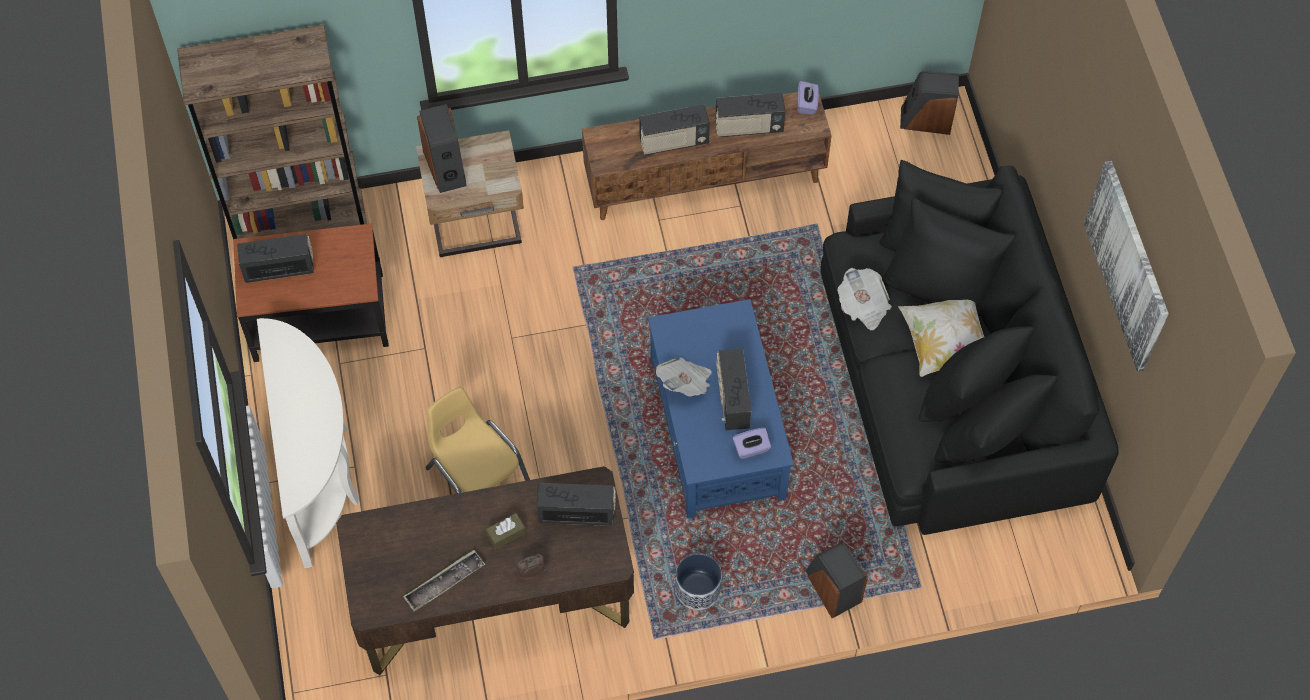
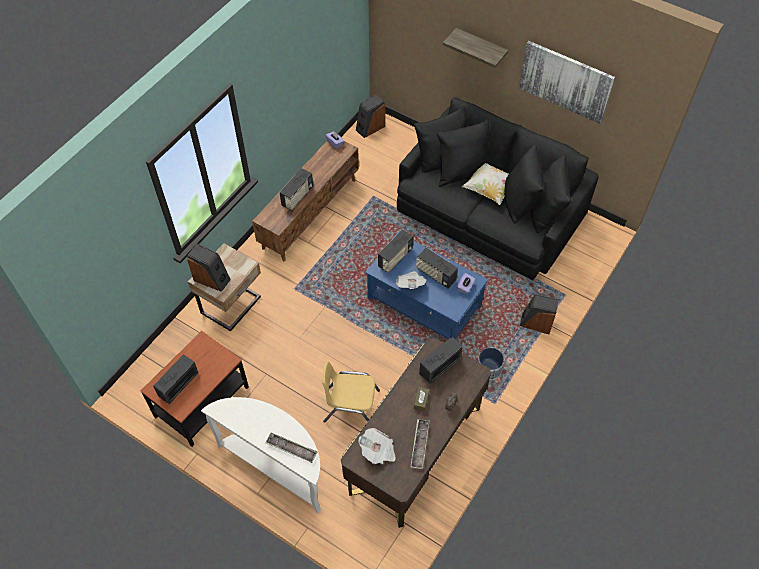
camera: 45 degrees left, 5 degrees down
brown bookcase [177,25,367,239] -> none
radio [716,93,785,137] -> radio moved to [378,230,413,273]
newspaper [837,268,892,330] -> newspaper moved to [359,428,396,464]
none -> tray [265,433,317,463]
none -> shelf [443,28,508,68]

